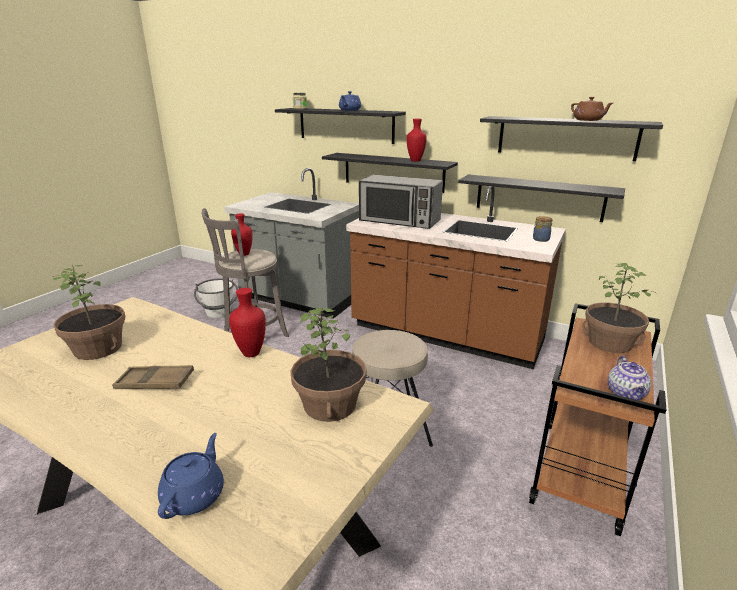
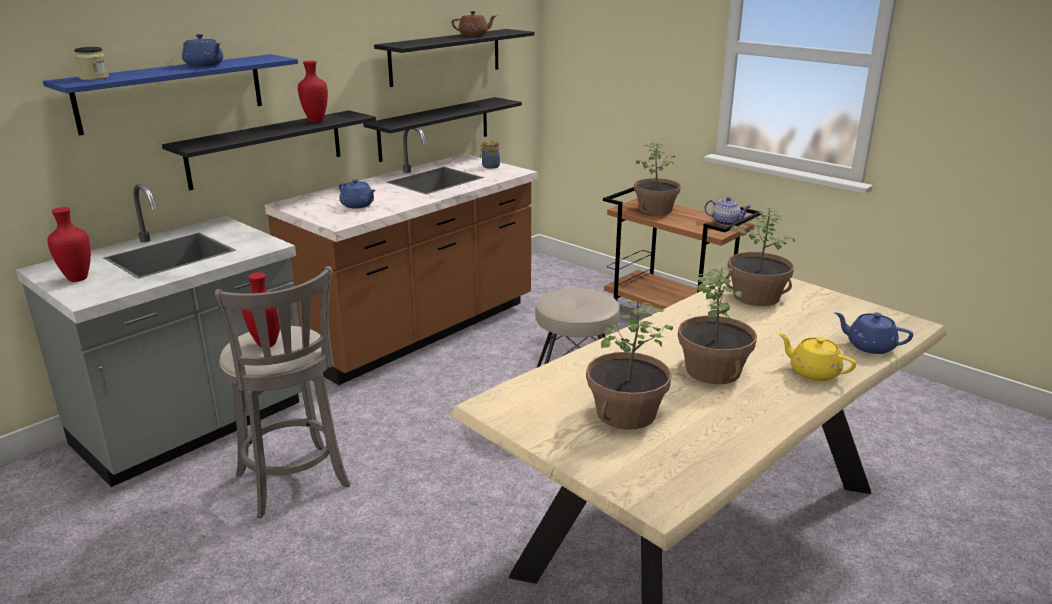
camera: 75 degrees left, 0 degrees up
brown tray [112,365,194,389] -> potted plant [678,268,757,384]
white bucket [194,278,238,318] -> none
red vase [229,288,266,357] -> red vase moved to [47,207,91,282]
black shelf [275,108,406,144] -> blue shelf [43,54,298,135]
microwave [359,175,443,229] -> blue teapot [339,179,376,208]
none -> yellow teapot [779,333,856,381]

